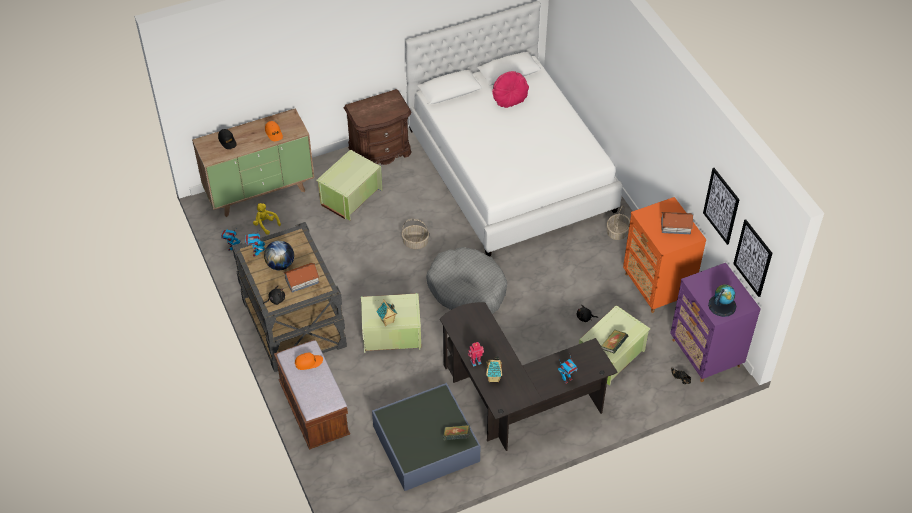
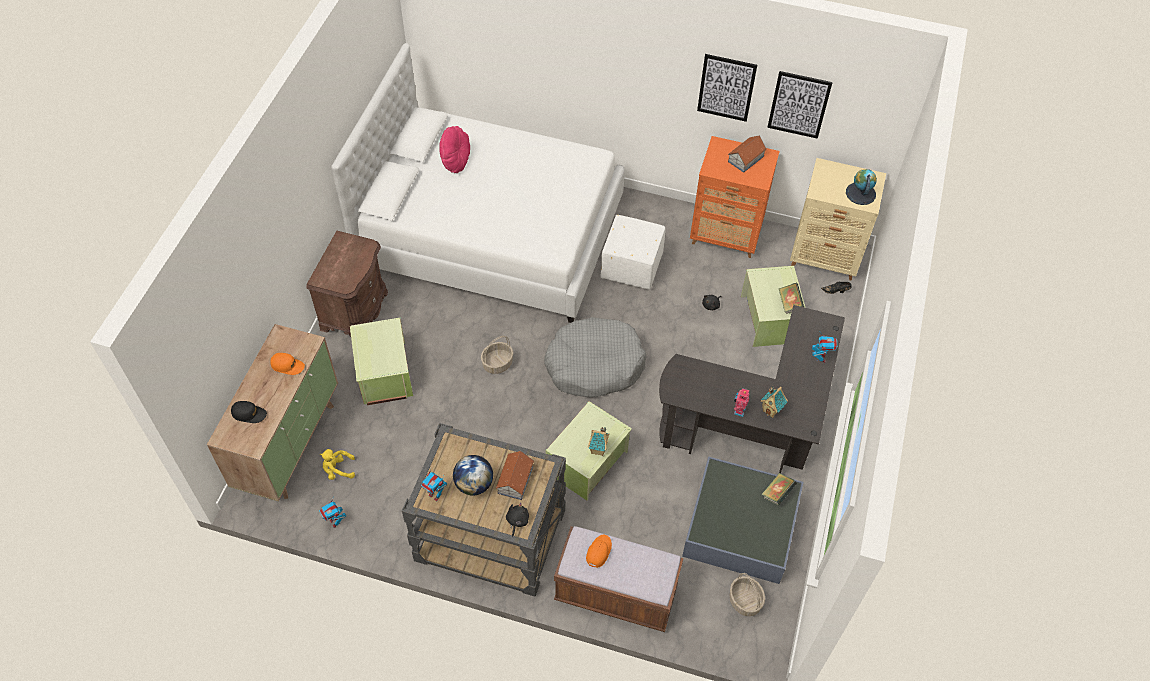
camera: 50 degrees left, 5 degrees up
basket [607,206,630,240] -> basket moved to [730,573,765,616]
purple dresser [670,263,761,382] -> beige dresser [790,158,886,281]
picture [733,220,772,297] -> picture moved to [697,54,757,122]
none -> white ottoman [600,215,666,290]

